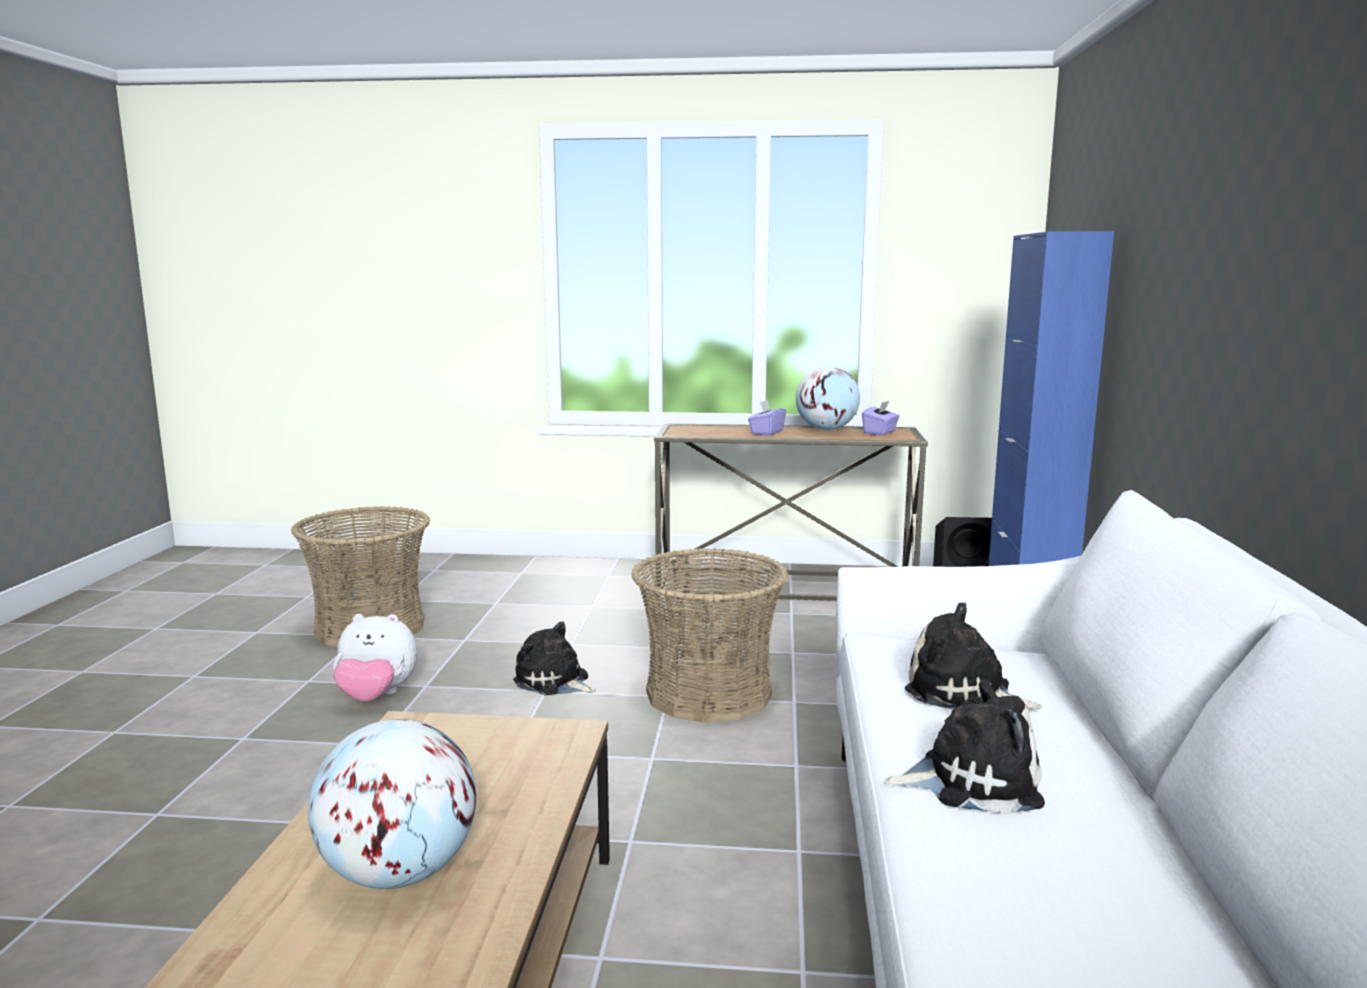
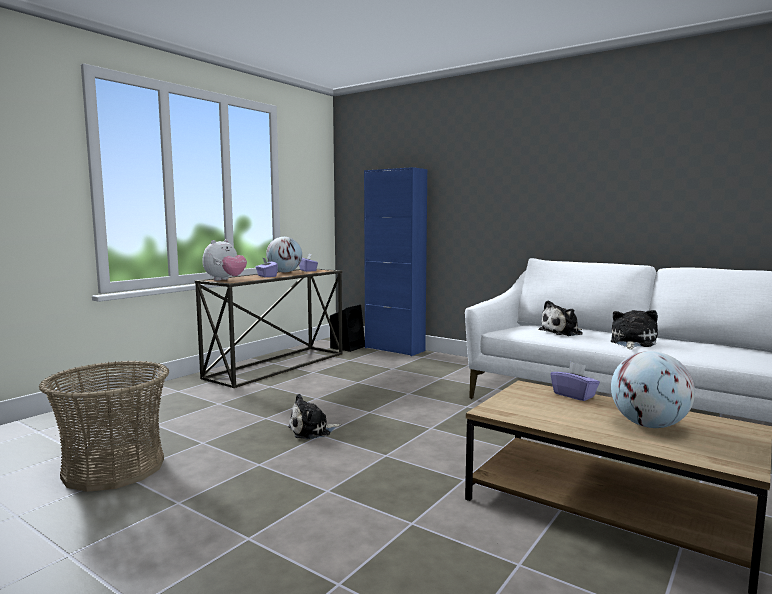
camera: 60 degrees left, 5 degrees down
plush toy [333,614,418,702] -> plush toy moved to [203,239,247,281]
basket [631,548,789,723] -> none
none -> purple tissue box [550,362,600,401]

